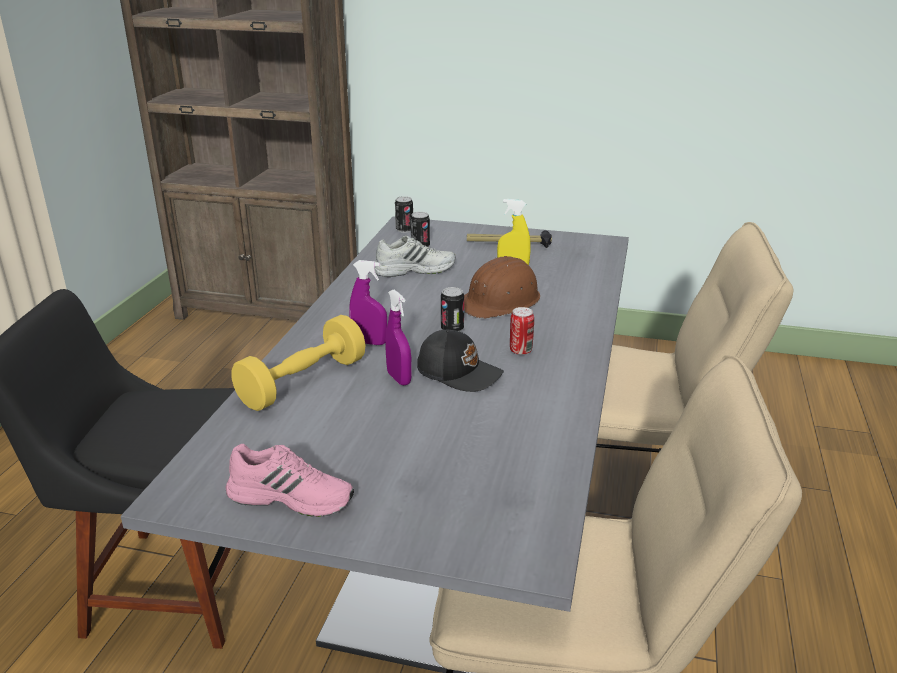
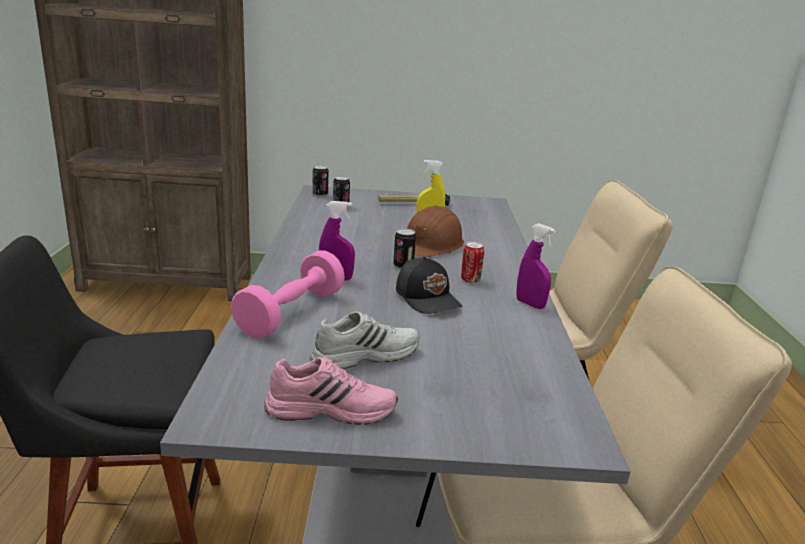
camera: 15 degrees left, 5 degrees down
yellow dumbbell [231,315,366,411] -> pink dumbbell [231,250,345,338]
white shoe [374,236,456,277] -> white shoe moved to [310,311,420,369]
purple spray bottle [385,289,412,386] -> purple spray bottle moved to [516,223,556,309]
black cap [417,330,504,392] -> black cap turned 45 degrees clockwise [396,257,462,314]

